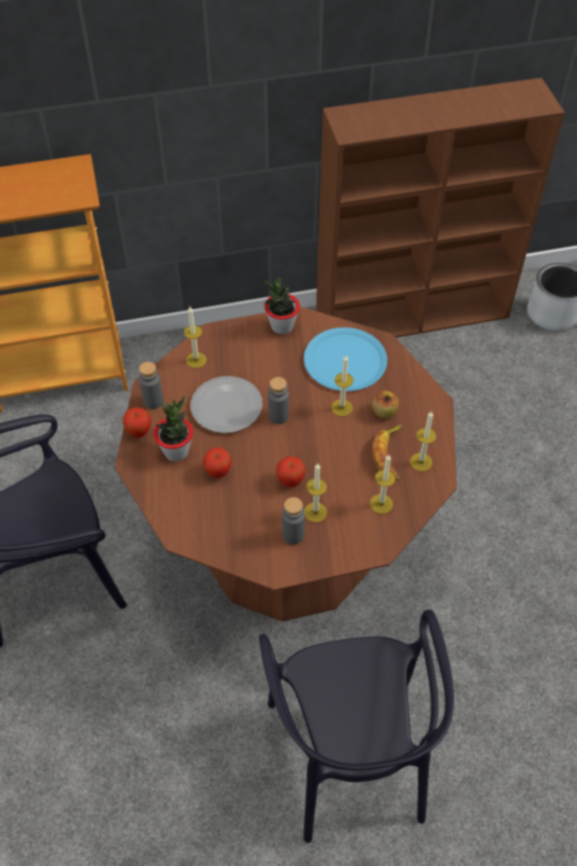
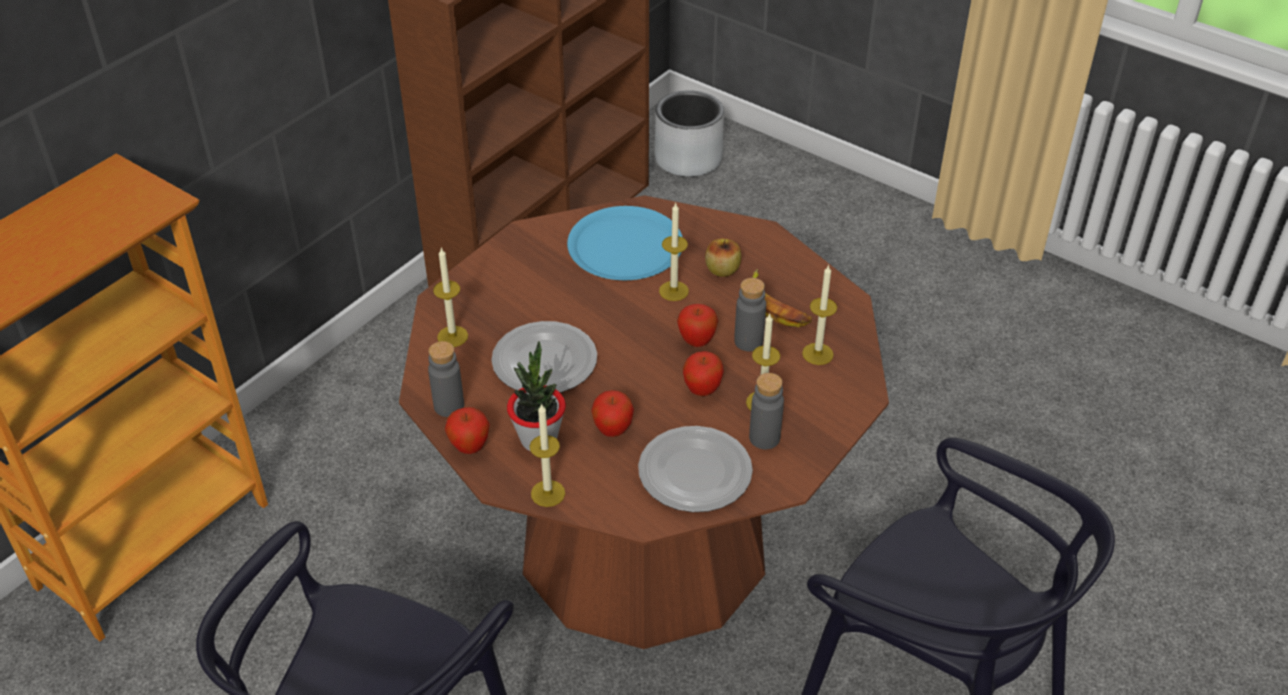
camera: 40 degrees left, 10 degrees down
potted plant [264,277,300,334] -> none
grey bottle [268,377,289,424] -> grey bottle moved to [734,278,766,351]
candle [410,411,436,472] -> candle moved to [529,403,565,507]
none -> plate [638,426,753,512]
none -> apple [677,304,718,347]

